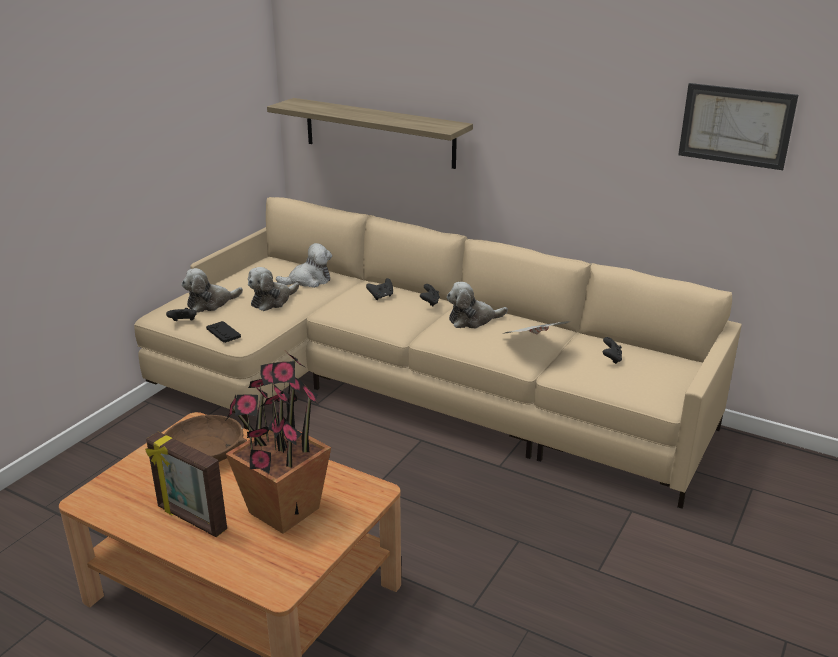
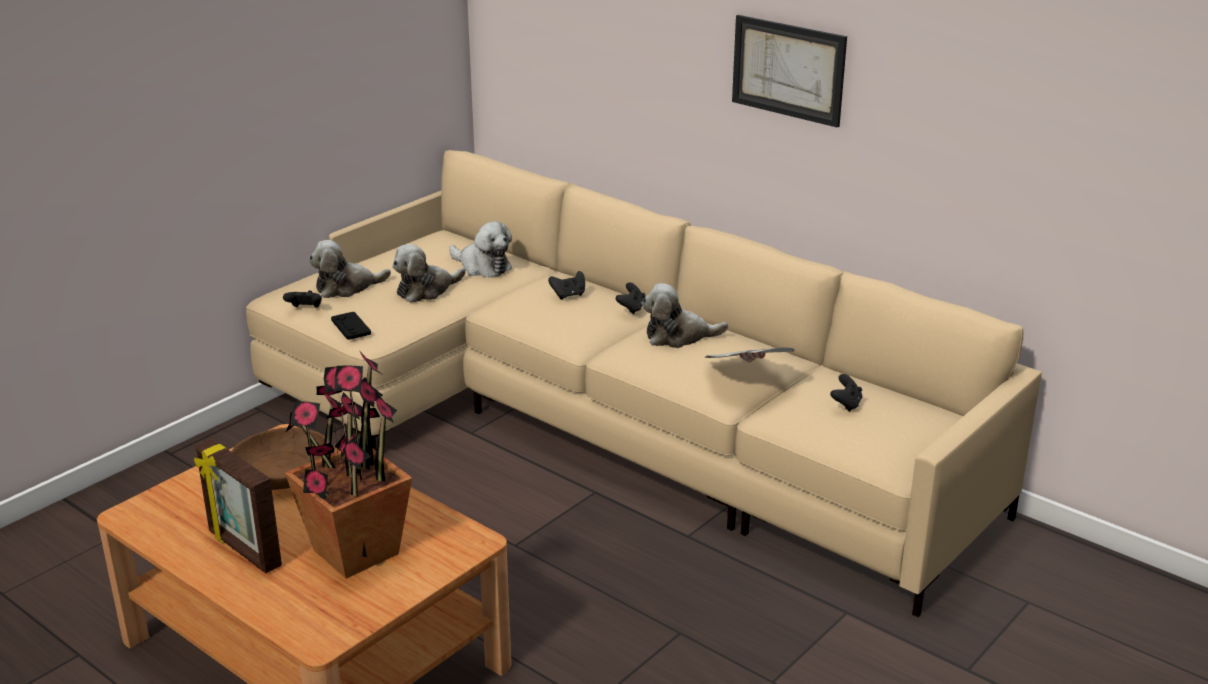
camera: 10 degrees right, 0 degrees up
shelf [267,98,473,169] -> none
plush toy [276,243,332,288] -> plush toy turned 45 degrees clockwise [449,221,512,277]
picture [678,83,798,170] -> picture moved to [732,15,847,128]

